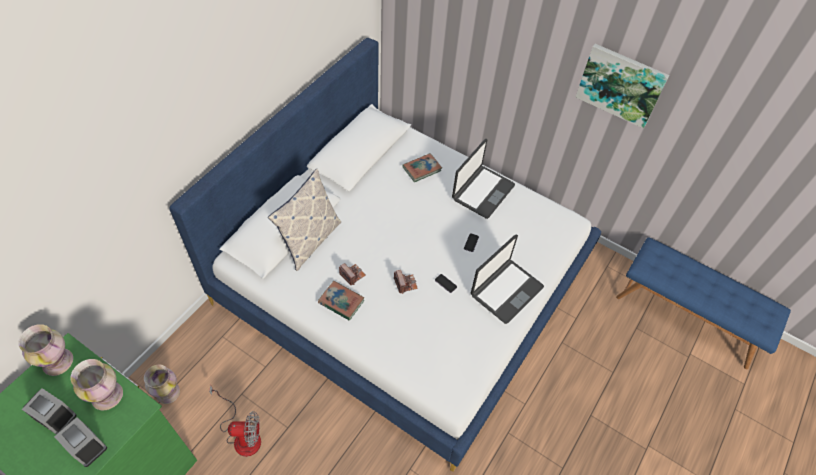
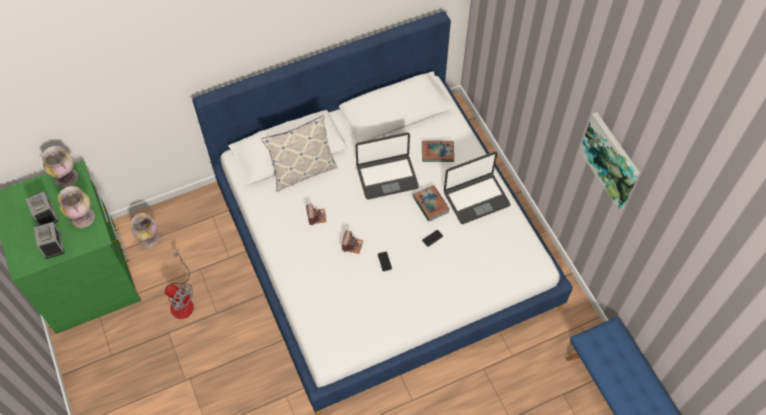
camera: 35 degrees right, 5 degrees up
book [318,281,365,320] -> book moved to [413,185,450,221]
laptop [471,235,544,324] -> laptop moved to [356,132,419,199]

